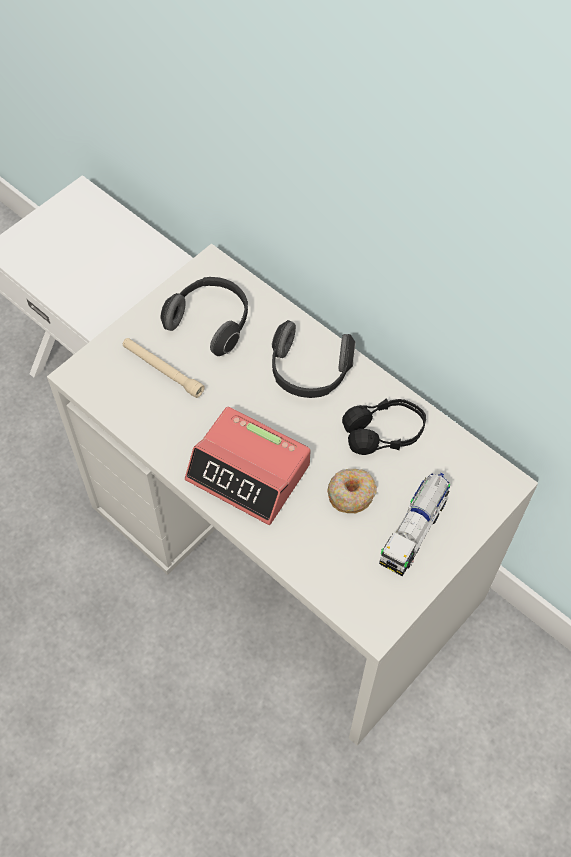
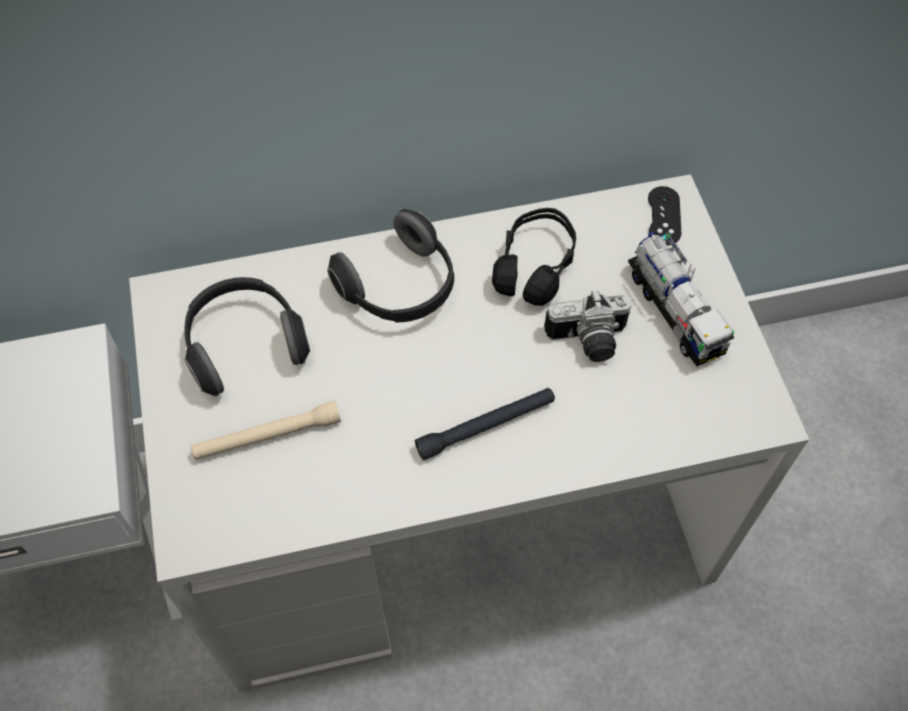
camera: 55 degrees left, 0 degrees up
alarm clock [185,407,311,525] -> black flashlight [415,388,555,460]
donut [327,469,376,513] -> camera [544,290,631,362]
none -> black game controller [648,186,681,245]

